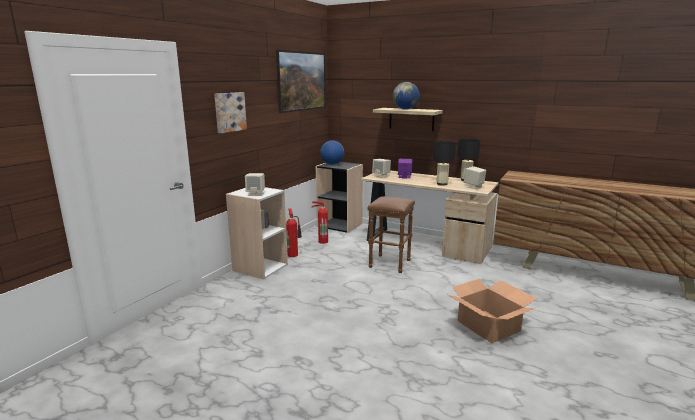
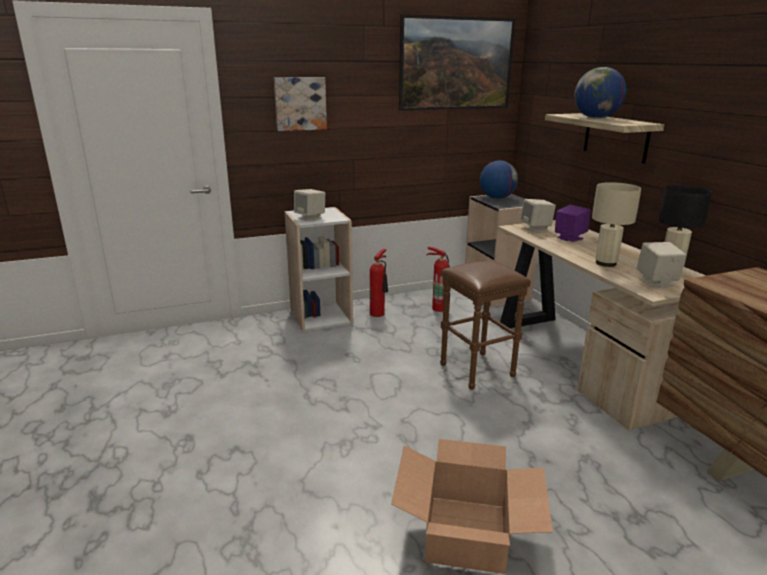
camera: 40 degrees right, 5 degrees up
black table lamp [433,141,456,185] -> beige table lamp [592,182,641,267]

